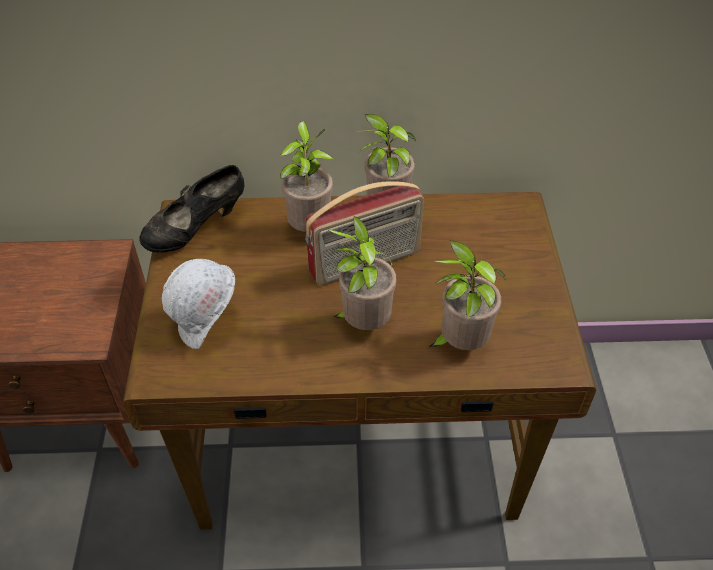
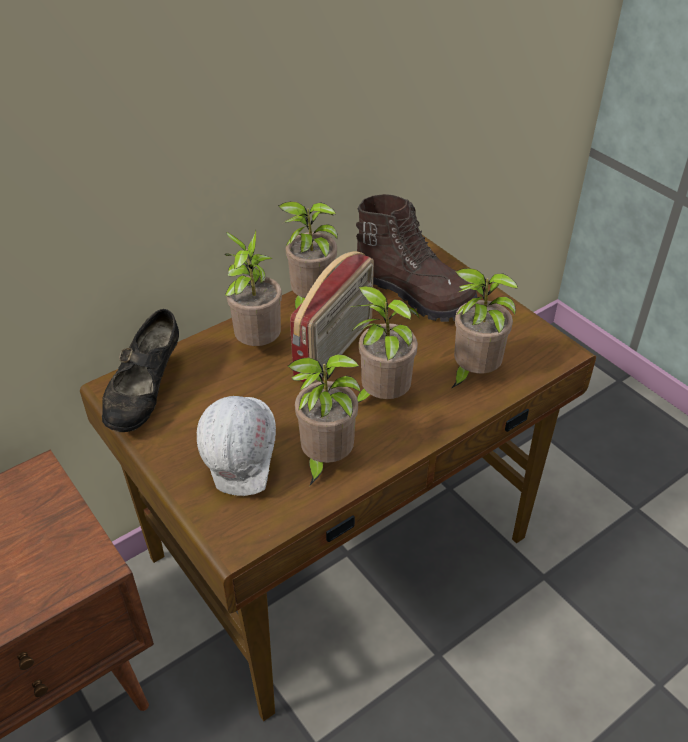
camera: 35 degrees left, 5 degrees down
none -> potted plant [288,354,361,485]
none -> brown boot [356,194,477,322]

